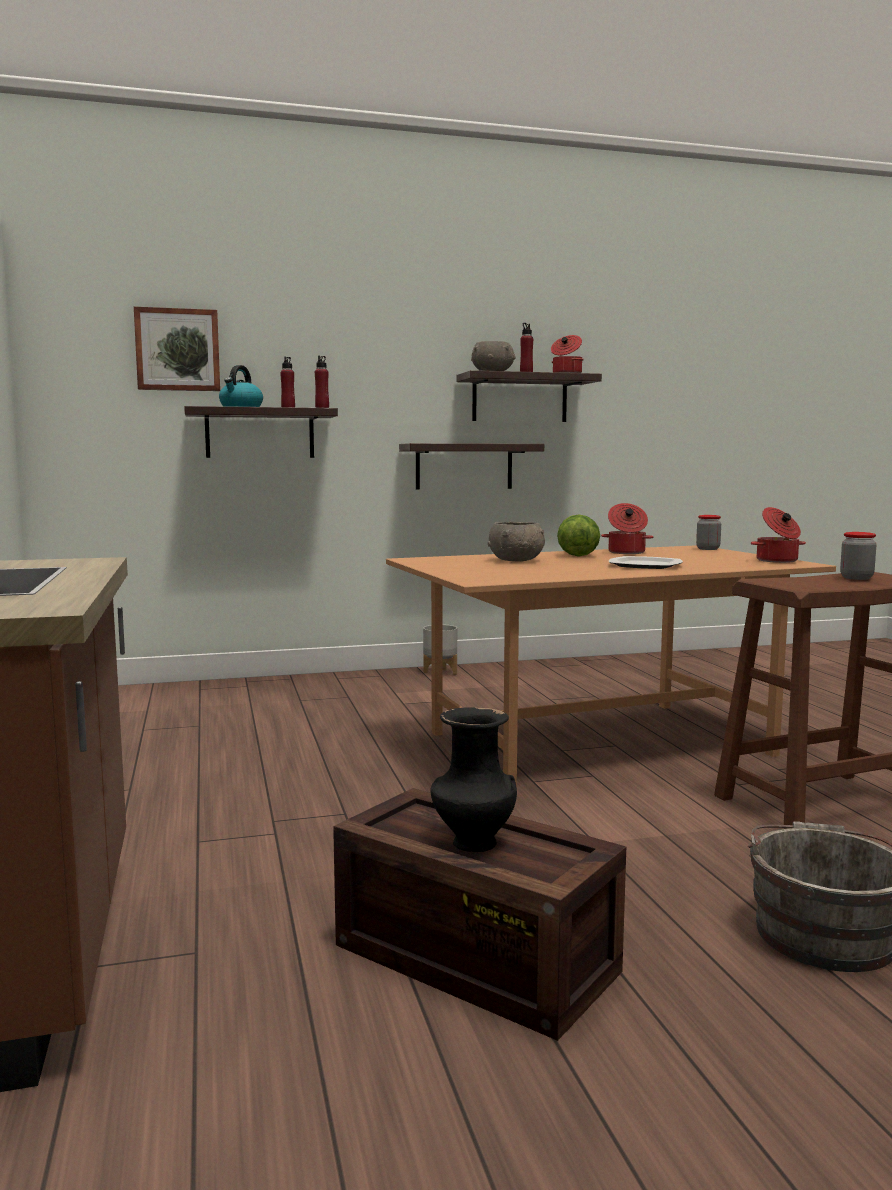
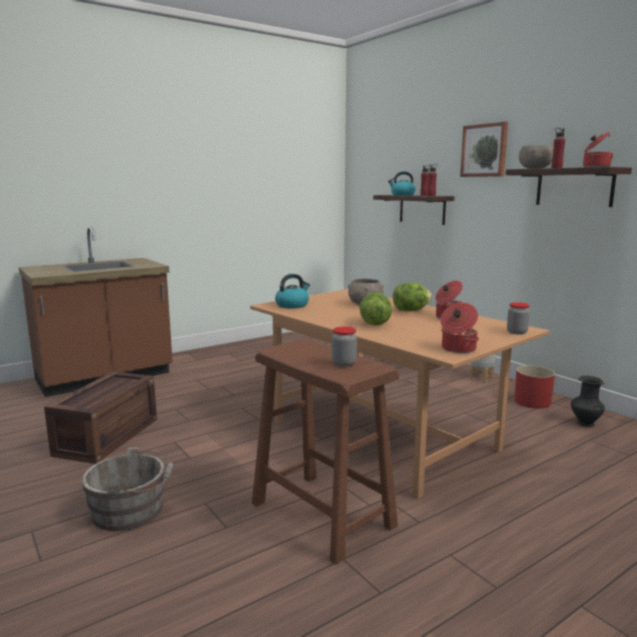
camera: 70 degrees right, 5 degrees up
picture [134,307,220,391] -> picture moved to [460,122,508,177]
shelf [399,443,544,490] -> none
black vase [431,707,517,852] -> black vase moved to [571,375,605,427]
plate [609,556,683,569] -> lettuce [359,293,392,325]
none -> kettle [275,274,310,308]
none -> red planter [514,365,555,409]

